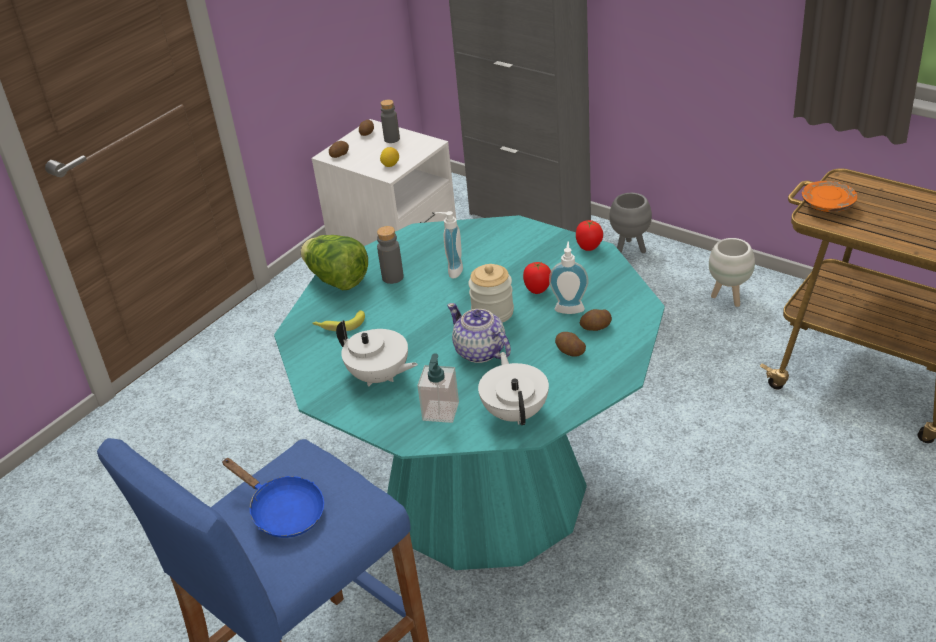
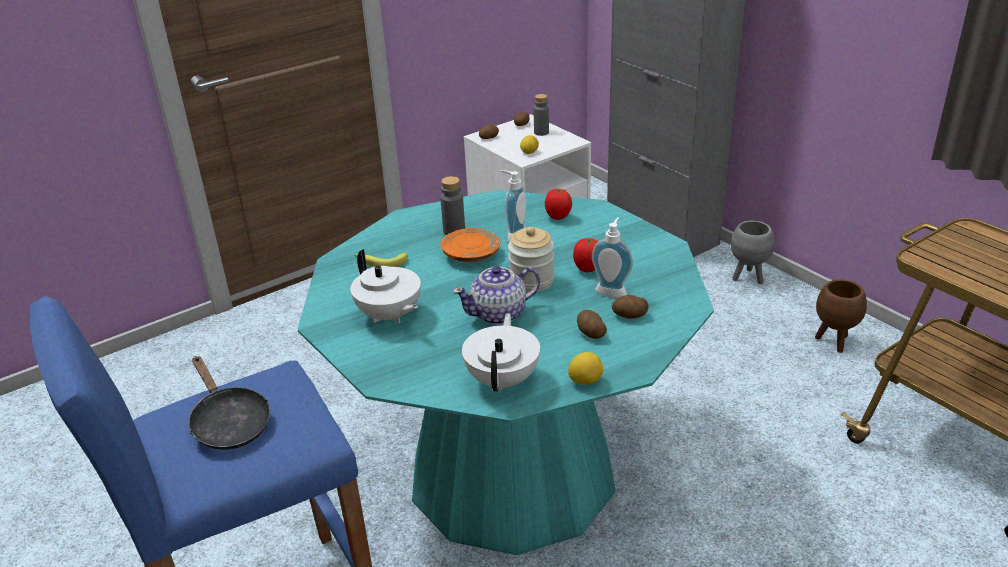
camera: 15 degrees right, 5 degrees down
blue frying pan [222,458,324,538] -> black frying pan [188,356,270,450]
lettuce [301,235,368,290] -> none
soap dispenser [417,353,459,423] -> none
teapot [447,303,511,363] -> teapot turned 90 degrees counterclockwise [453,266,540,325]
tomato [576,220,603,251] -> tomato moved to [545,189,572,220]
white planter [709,238,755,307] -> brown planter [815,279,867,353]
orange plate [802,181,857,212] -> orange plate moved to [440,228,500,262]
none -> lemon [568,352,603,385]

